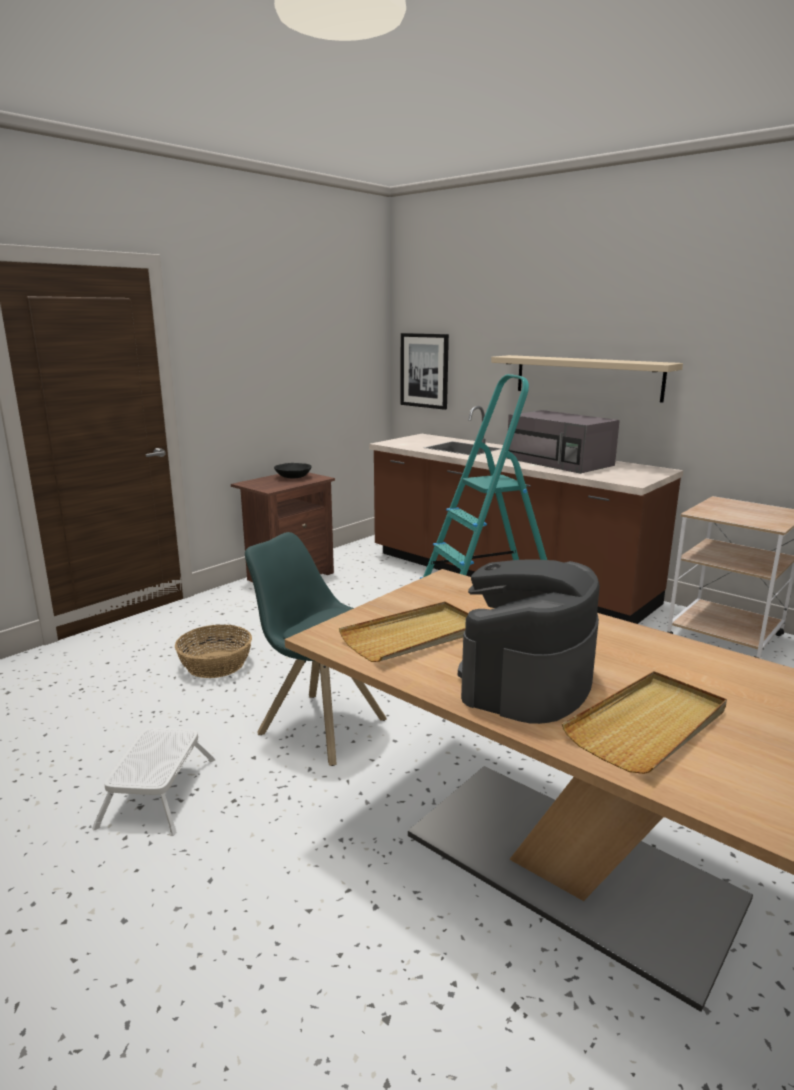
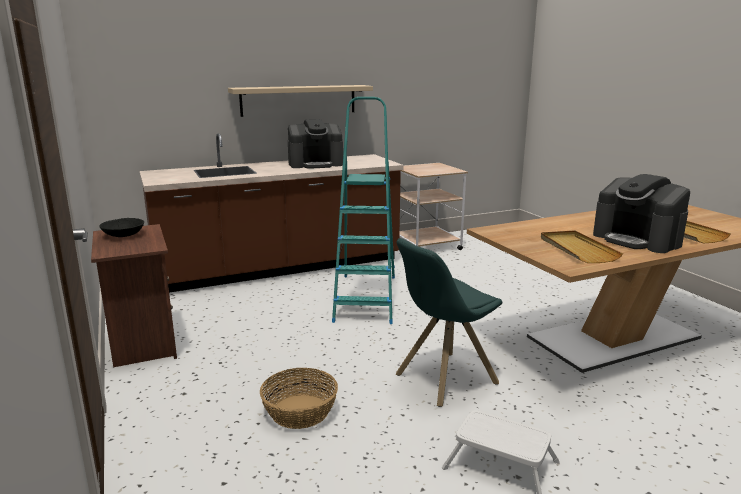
camera: 65 degrees left, 0 degrees up
picture [401,333,449,410] -> none
grey microwave [506,410,620,474] -> coffee machine [288,119,343,169]

